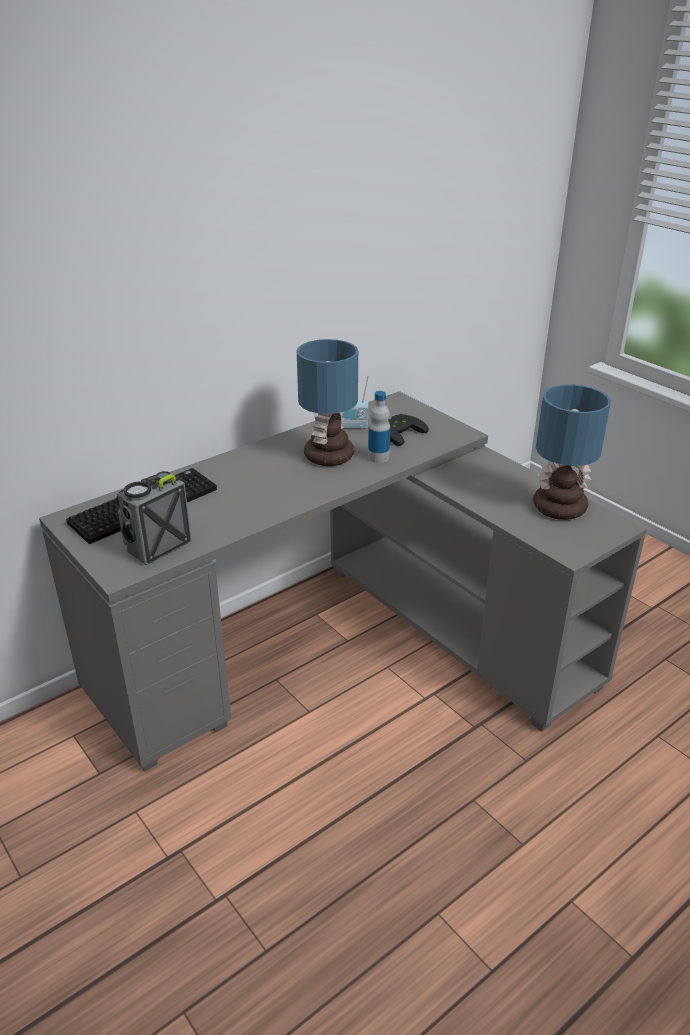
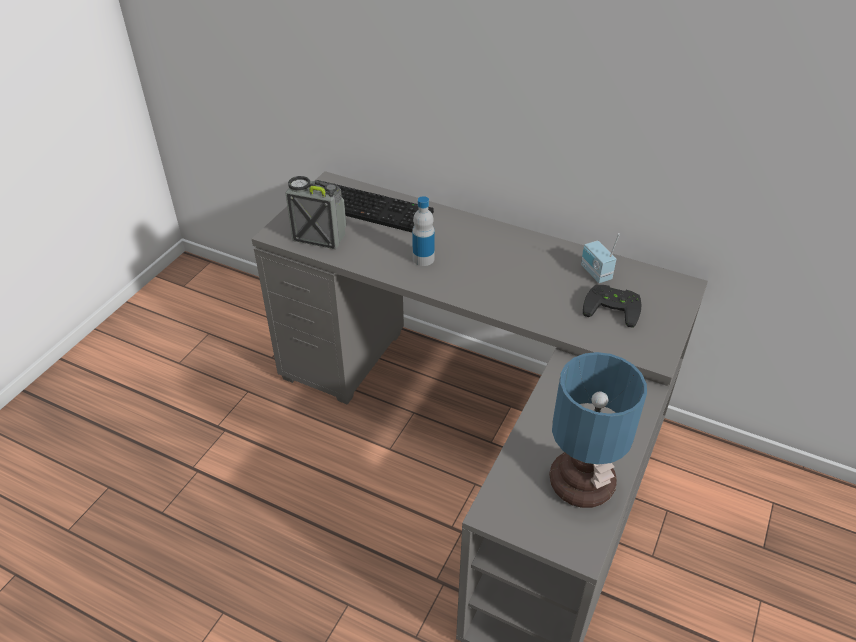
camera: 65 degrees right, 10 degrees up
table lamp [297,339,358,466] -> none
bottle [368,391,390,463] -> bottle moved to [412,196,435,266]

